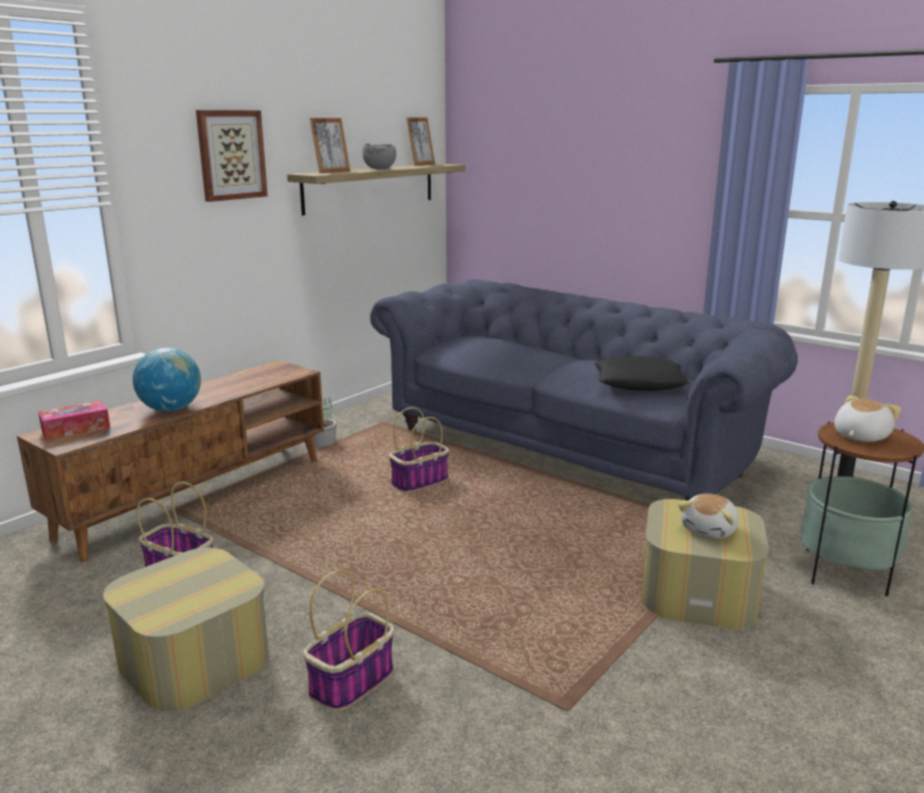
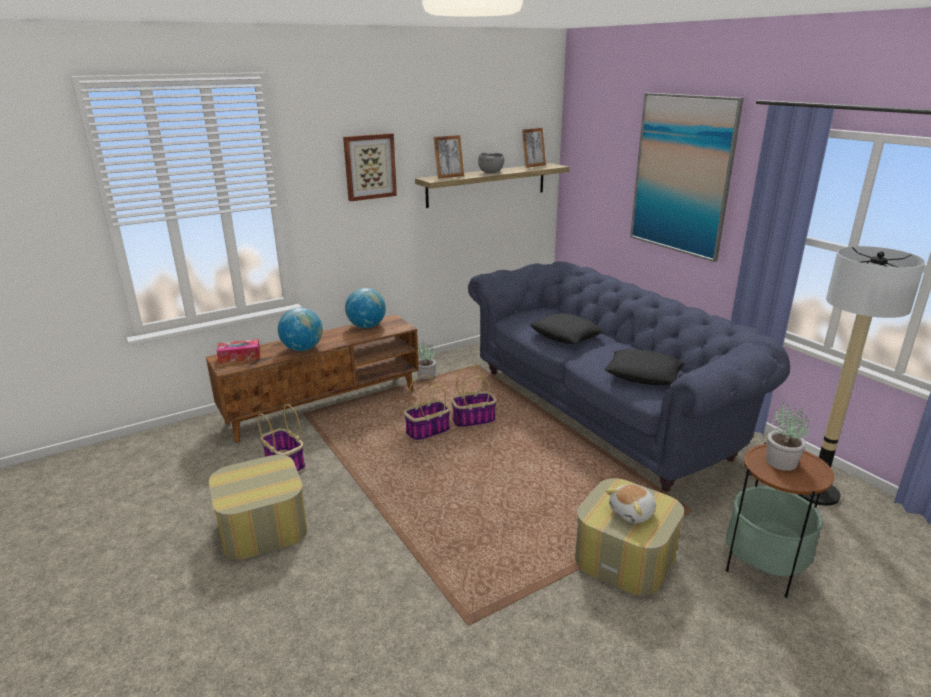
camera: 20 degrees right, 5 degrees up
basket [303,570,394,711] -> basket moved to [404,375,450,441]
plush toy [834,396,901,442] -> potted plant [766,402,810,471]
none -> globe [345,288,386,328]
none -> black pillow [530,313,604,344]
none -> picture [630,93,744,262]

